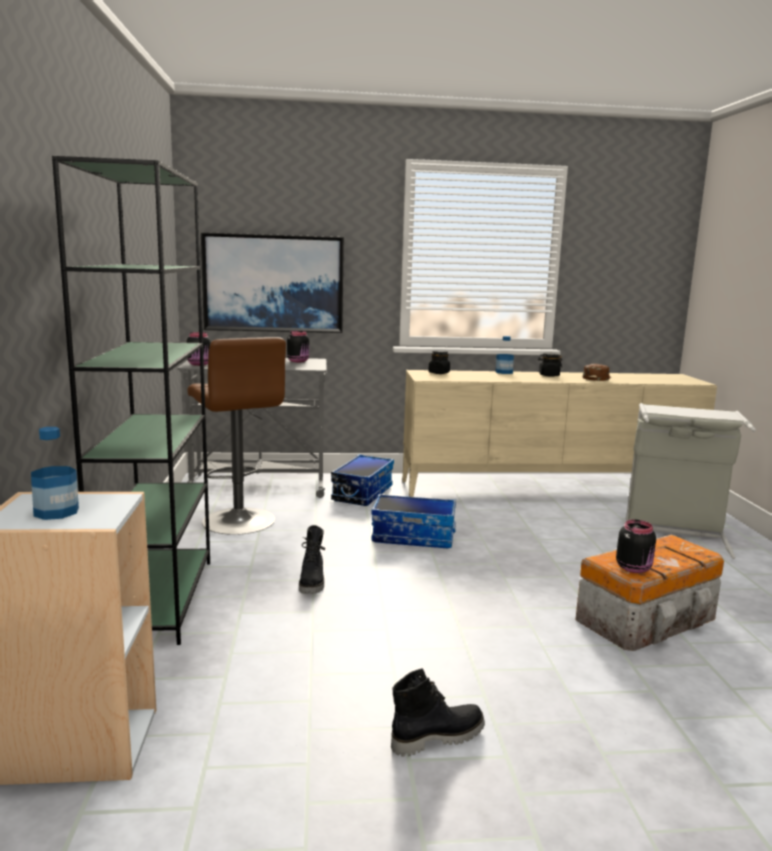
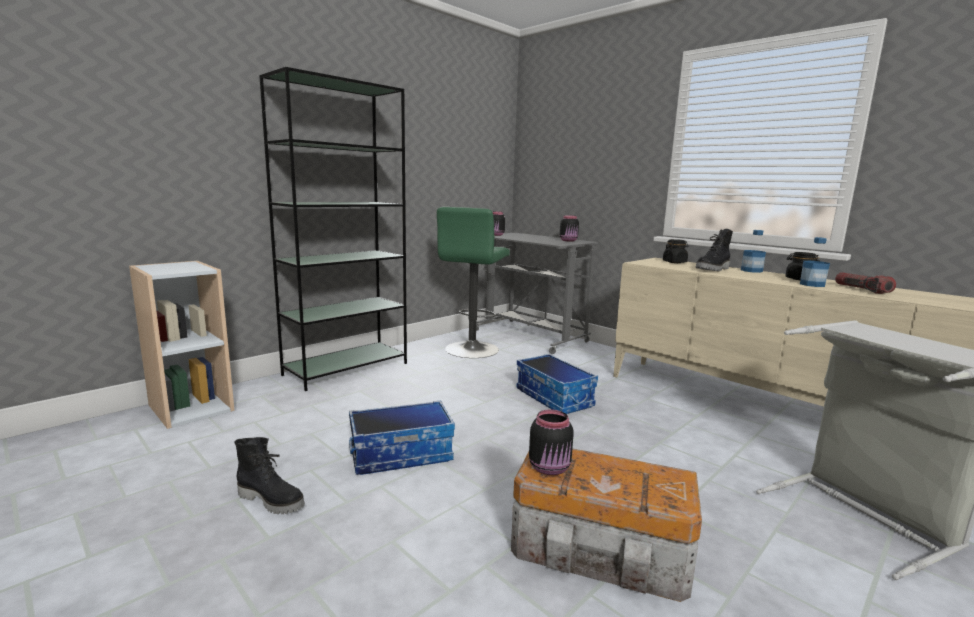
camera: 50 degrees right, 0 degrees up
bottle [31,427,79,520] -> bottle moved to [800,237,830,287]
brown stool [188,337,286,535] -> green stool [437,207,510,358]
picture [201,232,344,333] -> none
black boot [299,525,325,594] -> black boot moved to [696,229,733,271]
storage box [331,454,394,506] -> storage box moved to [349,401,455,475]
brown cap [583,364,611,381] -> flashlight [835,272,896,294]

